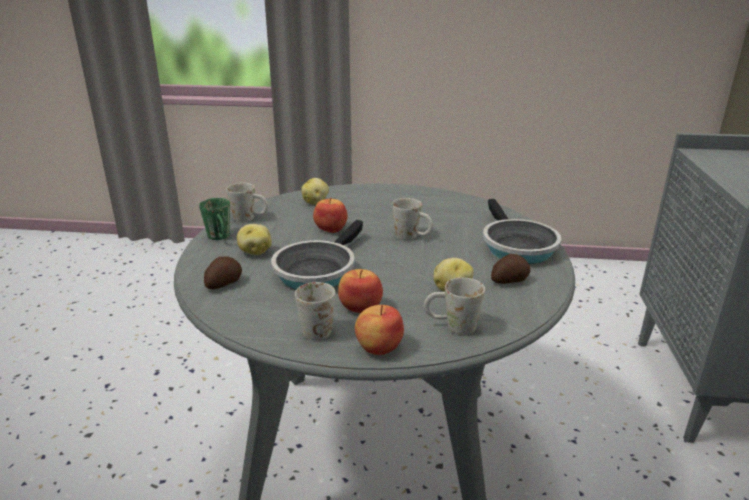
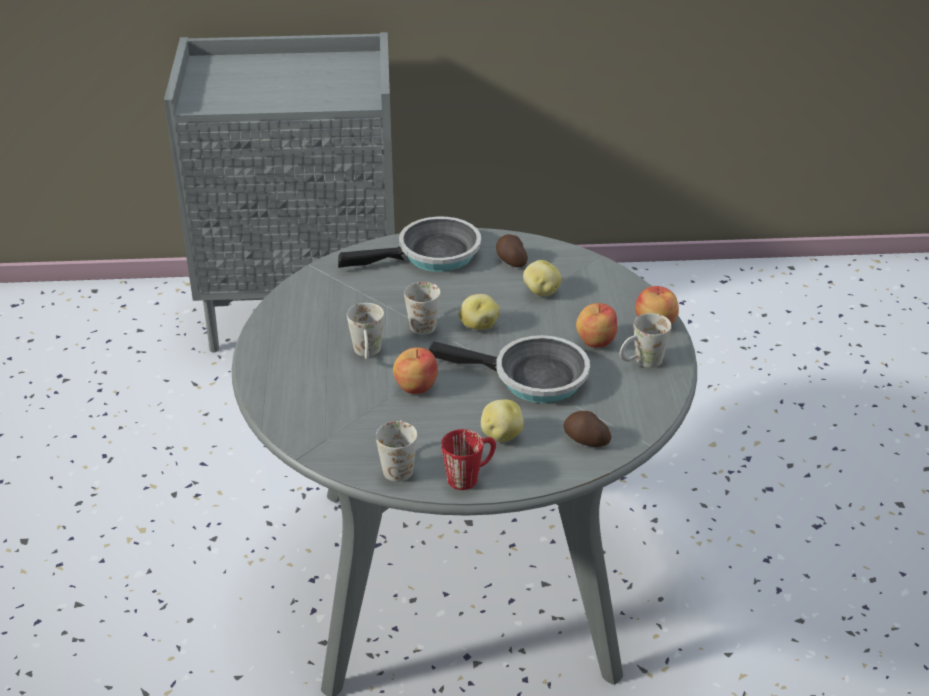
camera: 100 degrees left, 10 degrees up
green mug [199,198,230,240] -> red mug [441,429,496,490]
potato [301,178,329,205] -> potato moved to [458,294,500,330]
white mug [424,277,485,335] -> white mug moved to [347,303,384,359]

